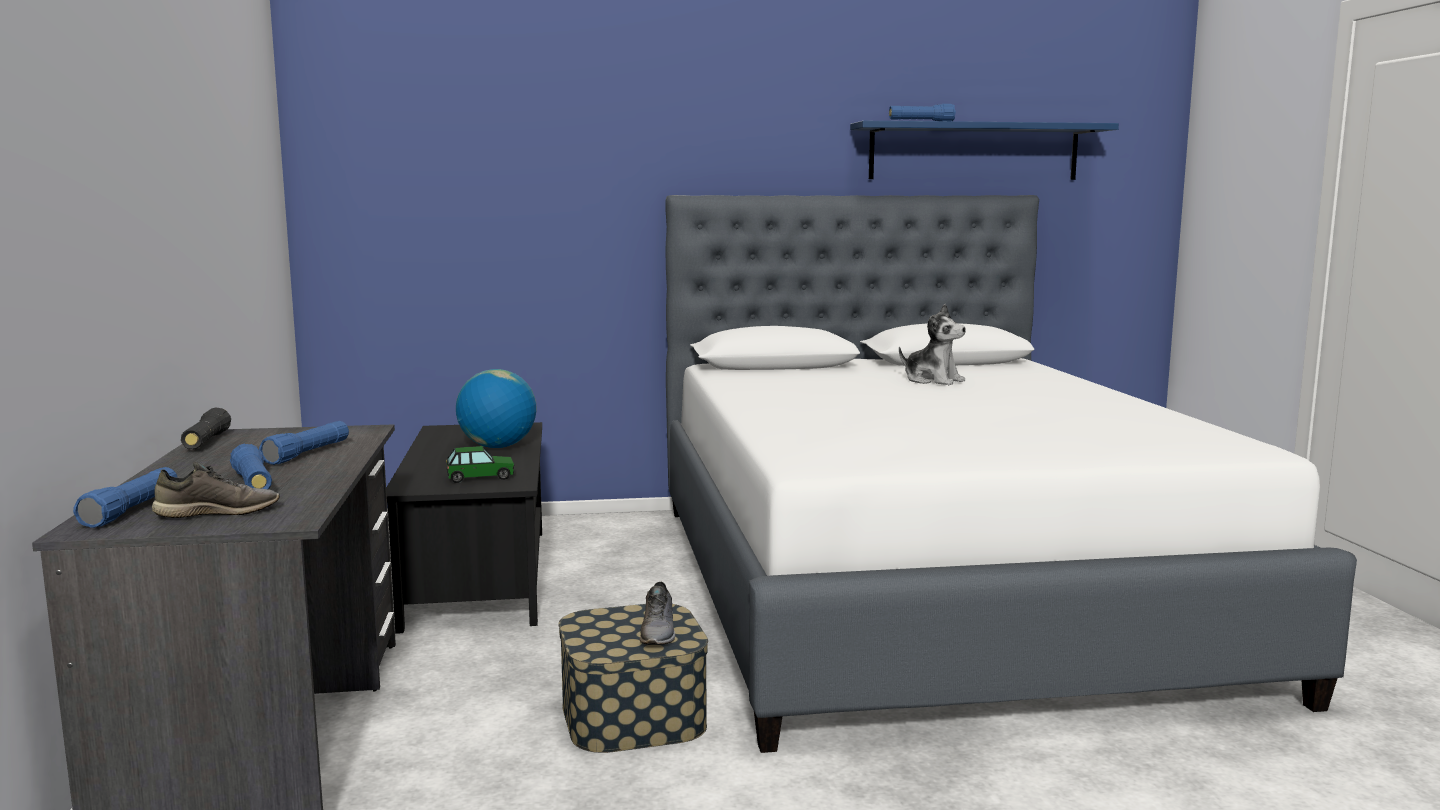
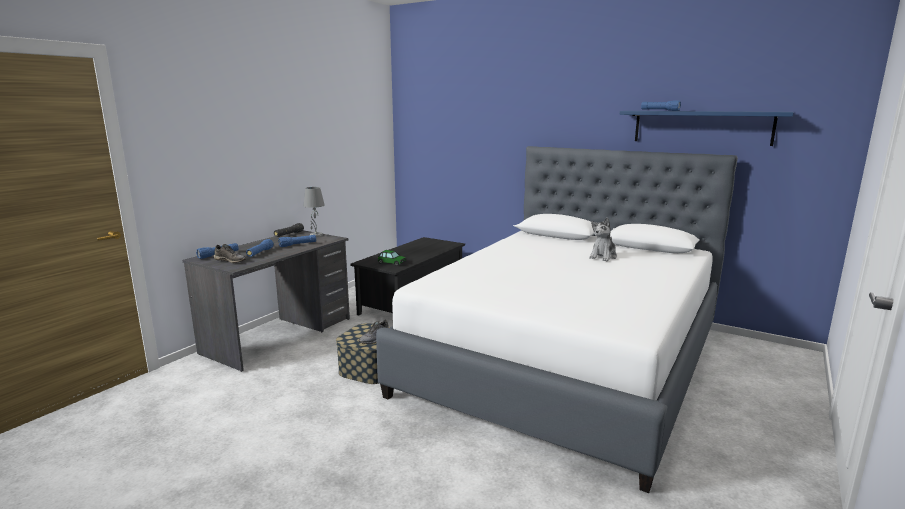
camera: 40 degrees right, 5 degrees up
globe [456,369,537,448] -> none
plush toy [899,304,966,385] -> plush toy turned 45 degrees clockwise [589,217,617,261]
none -> grey table lamp [304,187,325,237]

